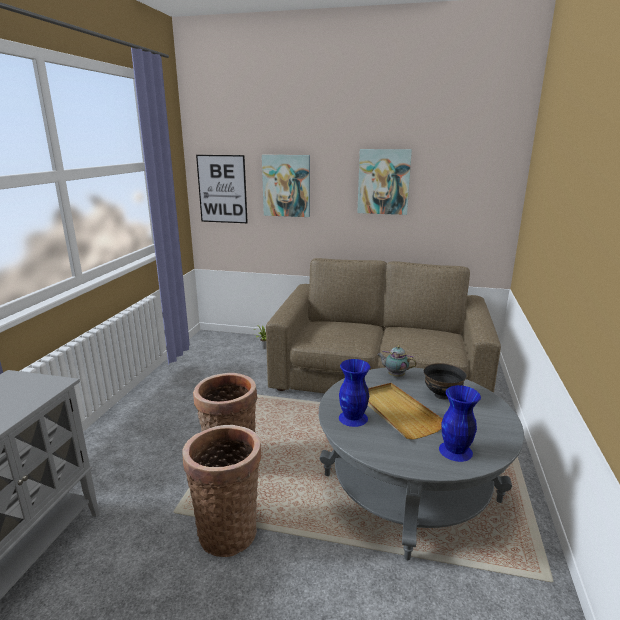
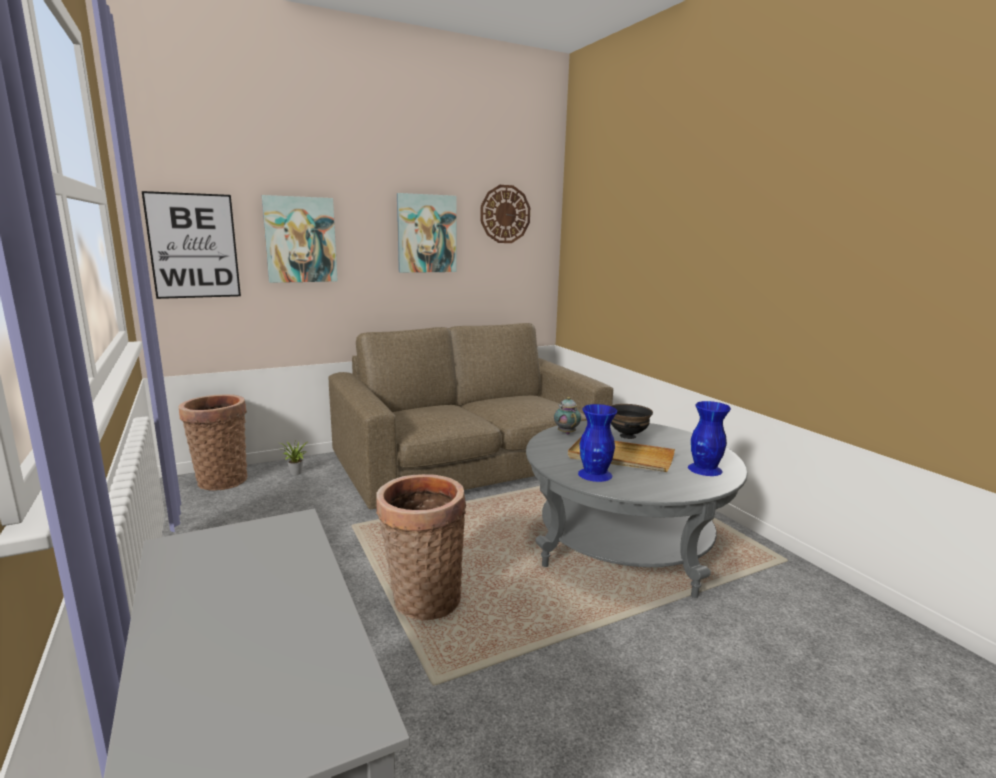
camera: 40 degrees left, 5 degrees down
basket [183,425,261,557] -> basket moved to [179,394,247,491]
teapot [377,345,417,377] -> teapot turned 90 degrees clockwise [554,397,581,434]
none -> wall clock [480,185,530,243]

